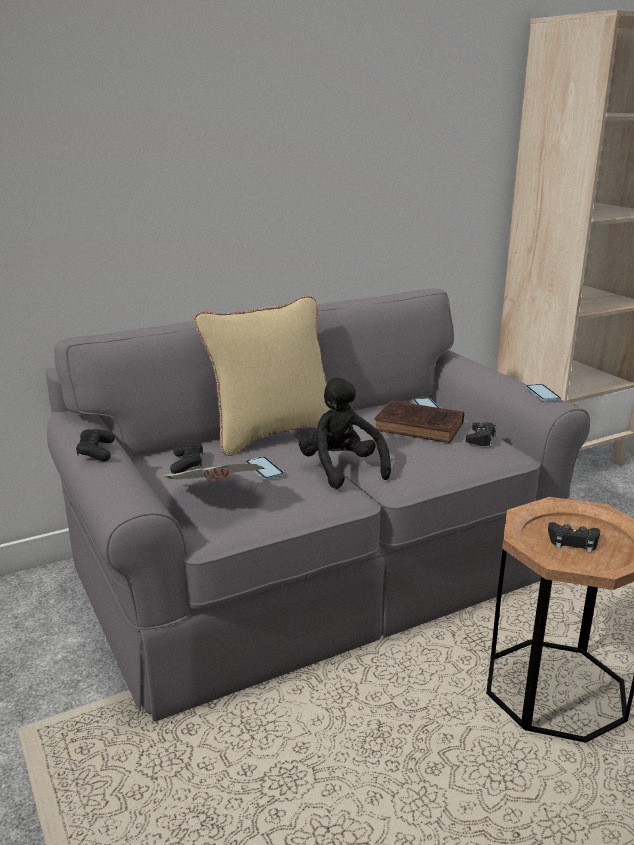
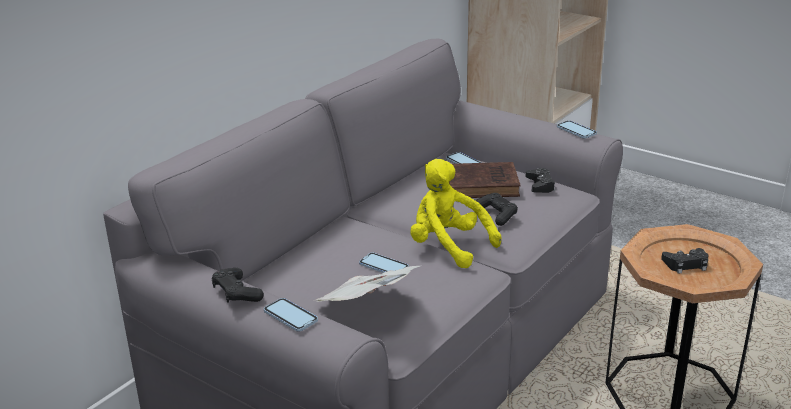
camera: 25 degrees left, 5 degrees up
black game controller [170,442,203,474] -> black game controller moved to [475,193,518,226]
beige pillow [193,295,331,456] -> none
black plush toy [299,378,391,489] -> yellow plush toy [410,159,502,268]
none -> phone [264,298,318,332]

